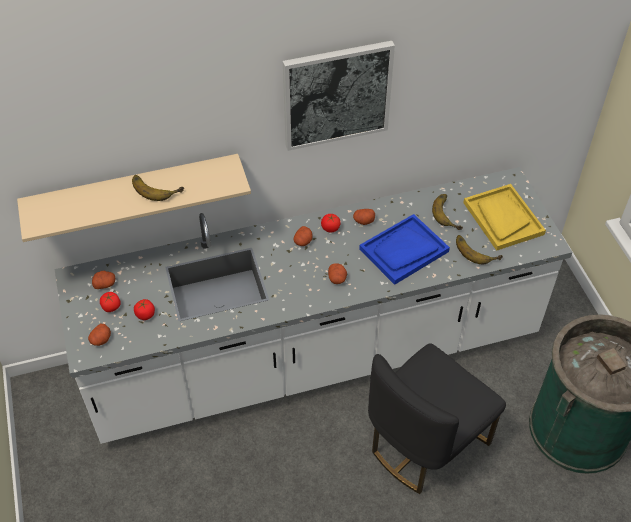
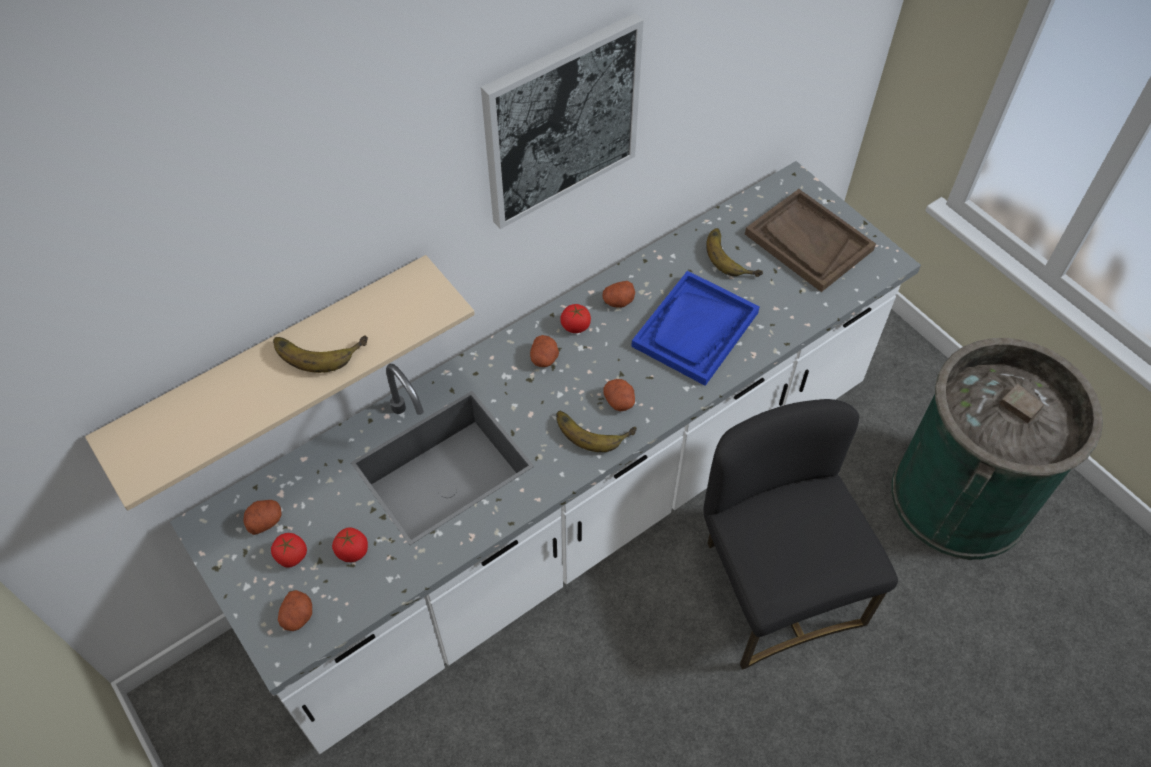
camera: 20 degrees left, 5 degrees up
black chair [368,343,506,494] -> black chair turned 135 degrees clockwise [703,399,898,670]
banana [456,235,503,264] -> banana moved to [557,411,637,452]
yellow tray [463,184,546,251] -> brown tray [745,189,876,292]

